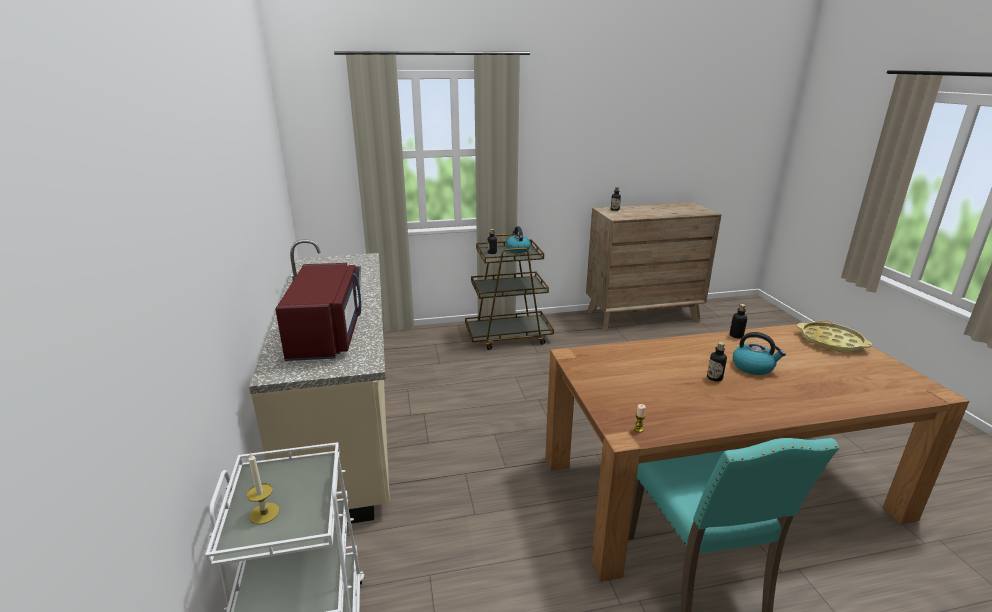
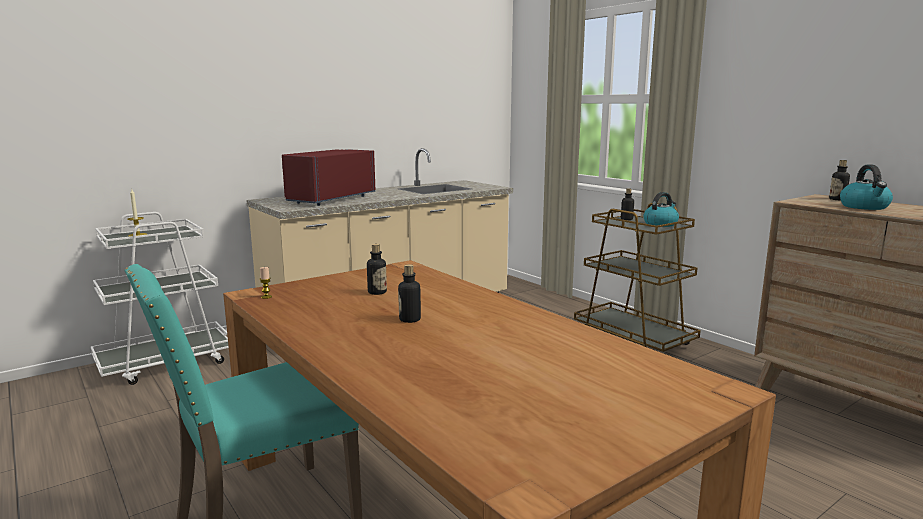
camera: 65 degrees right, 10 degrees down
red microwave [275,263,361,361] -> red microwave turned 150 degrees clockwise [282,149,376,206]
bottle [730,304,747,339] -> bottle moved to [367,244,387,295]
kettle [733,332,786,375] -> kettle moved to [840,165,893,210]
yellow tray [797,322,872,352] -> none

